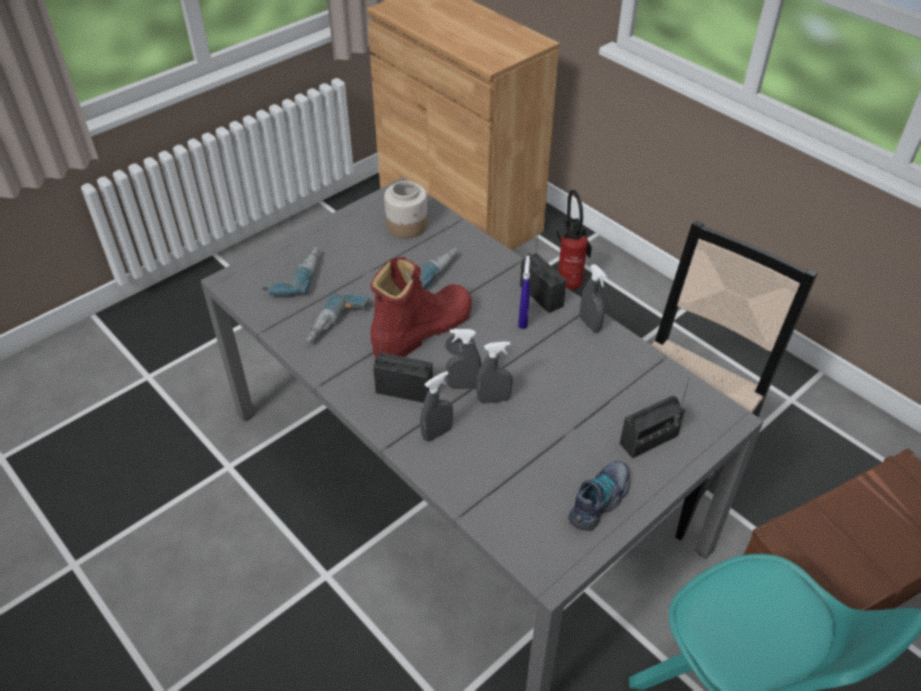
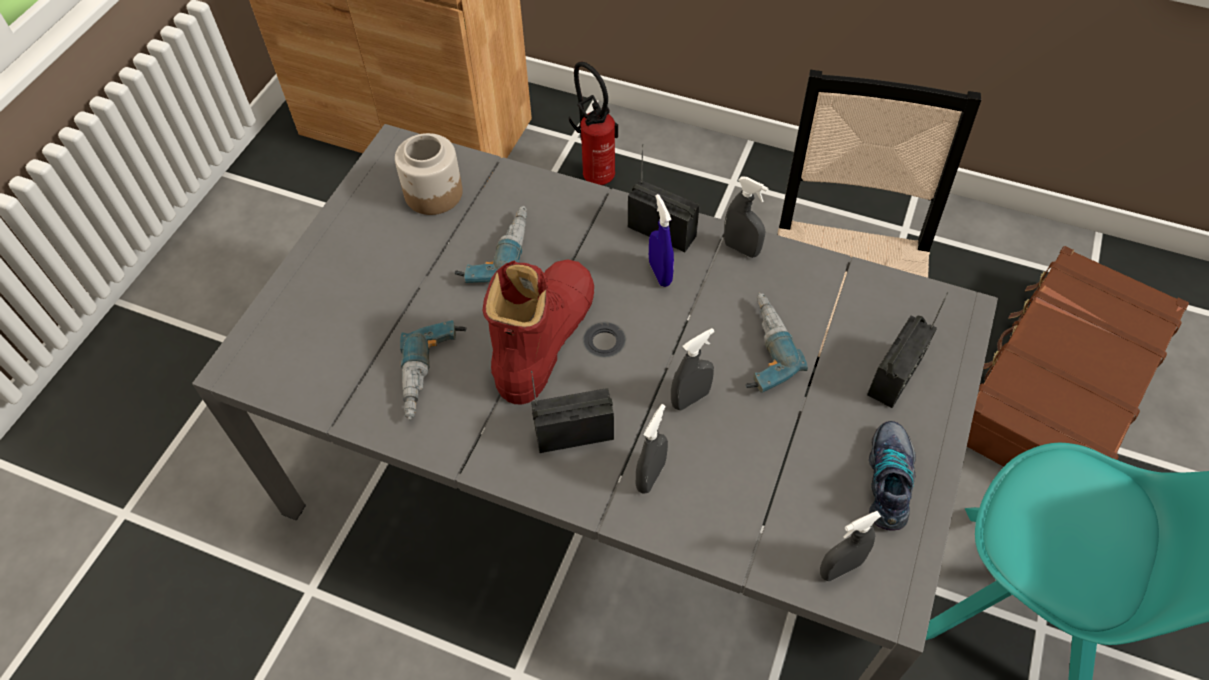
camera: 25 degrees left, 10 degrees up
power drill [262,248,319,295] -> power drill moved to [746,292,808,393]
grey spray bottle [446,329,482,389] -> grey spray bottle moved to [820,511,881,581]

